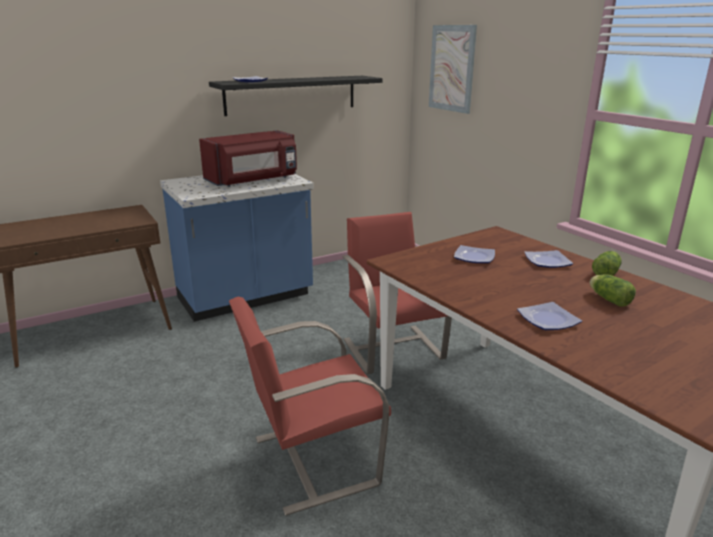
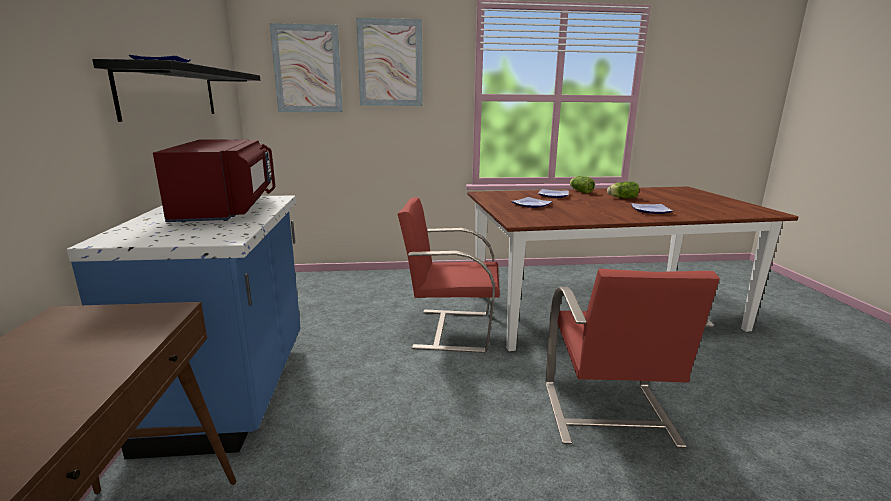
camera: 65 degrees left, 5 degrees down
none -> picture [356,18,423,106]

